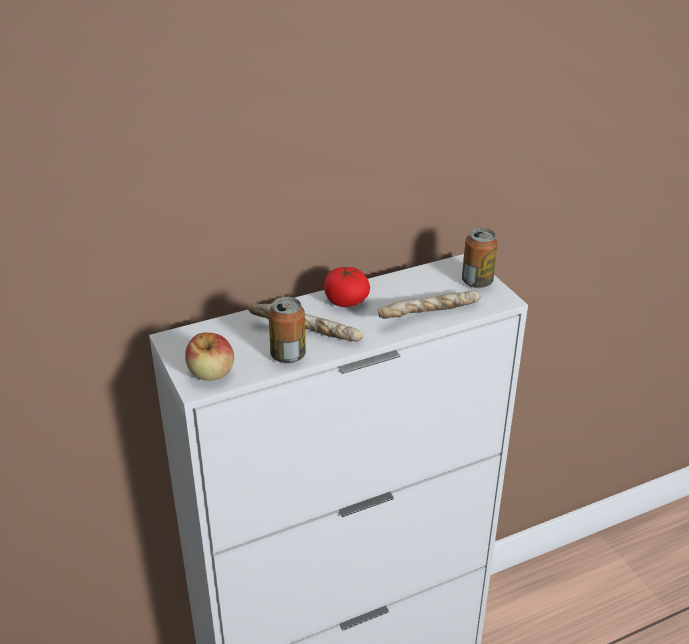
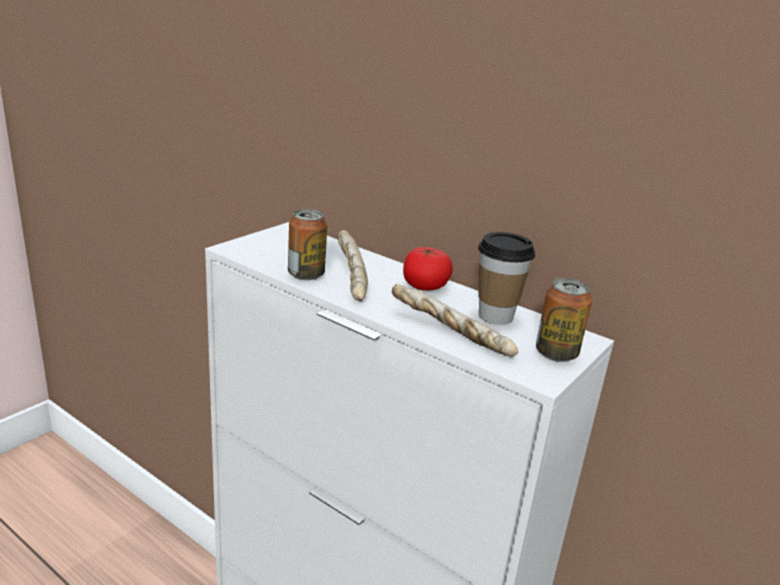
camera: 60 degrees right, 10 degrees down
apple [185,333,234,381] -> none
none -> cup [478,232,535,325]

